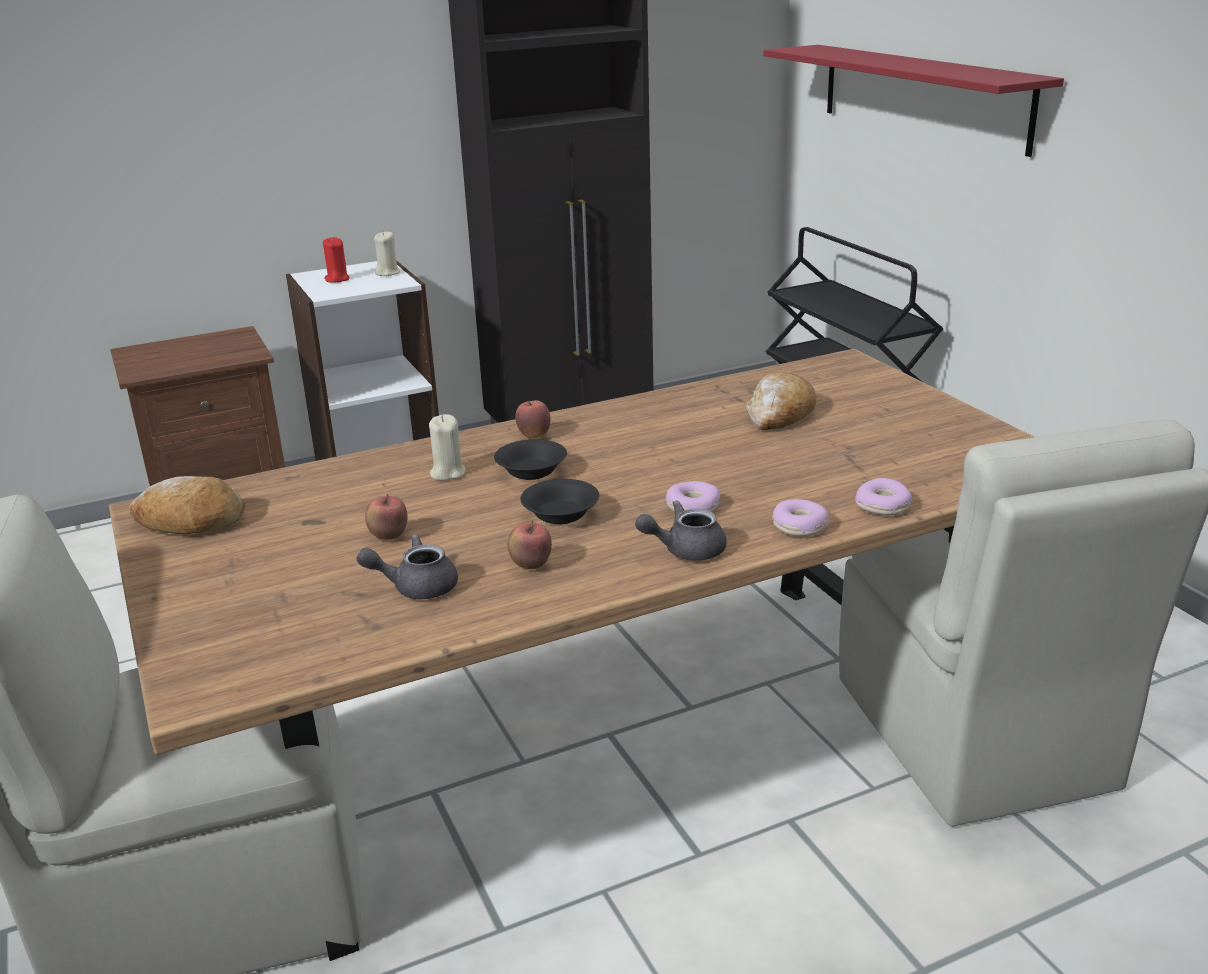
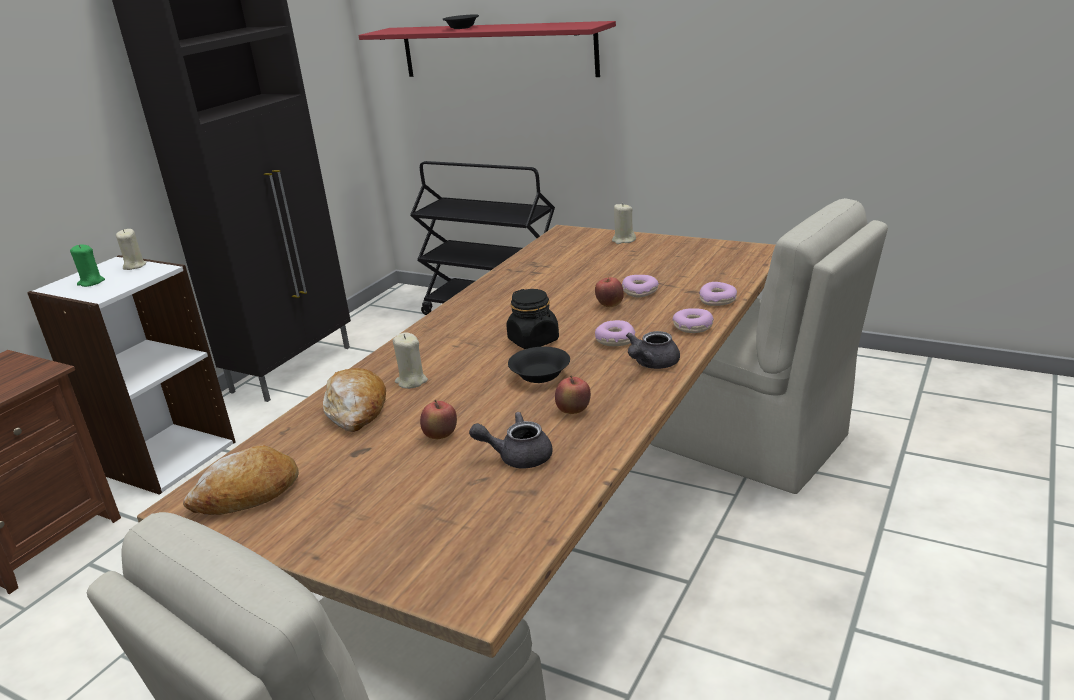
camera: 35 degrees left, 0 degrees up
red candle [323,237,350,283] -> green candle [70,244,105,287]
grey teapot [357,534,458,599] -> grey teapot turned 45 degrees clockwise [469,412,553,468]
black bowl [494,439,567,480] -> black bowl moved to [443,14,479,29]
apple [515,400,551,438] -> apple moved to [595,277,624,307]
bread [746,372,817,430] -> bread moved to [323,368,386,432]
none -> black jar [506,289,559,349]
none -> beige candle [612,203,636,244]
none -> donut [622,275,659,297]

